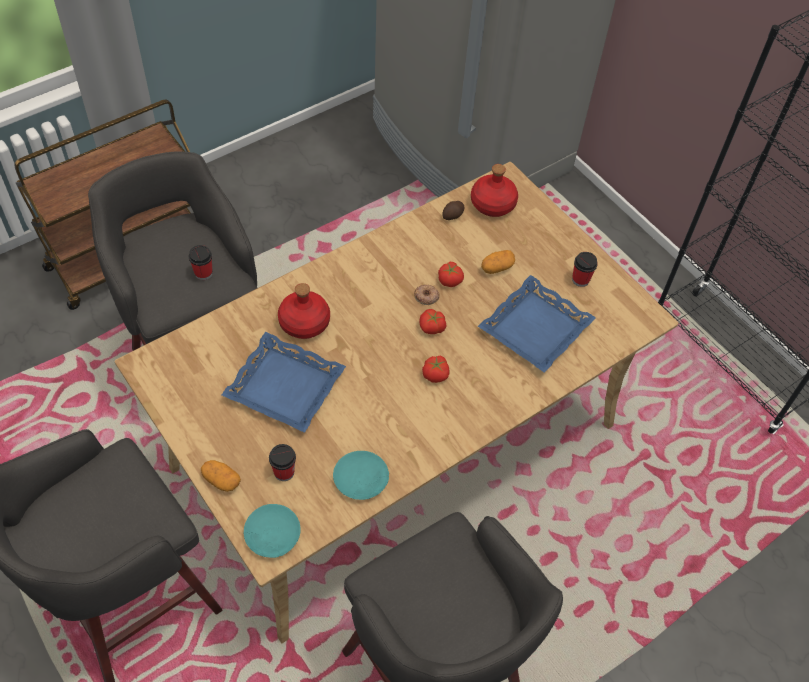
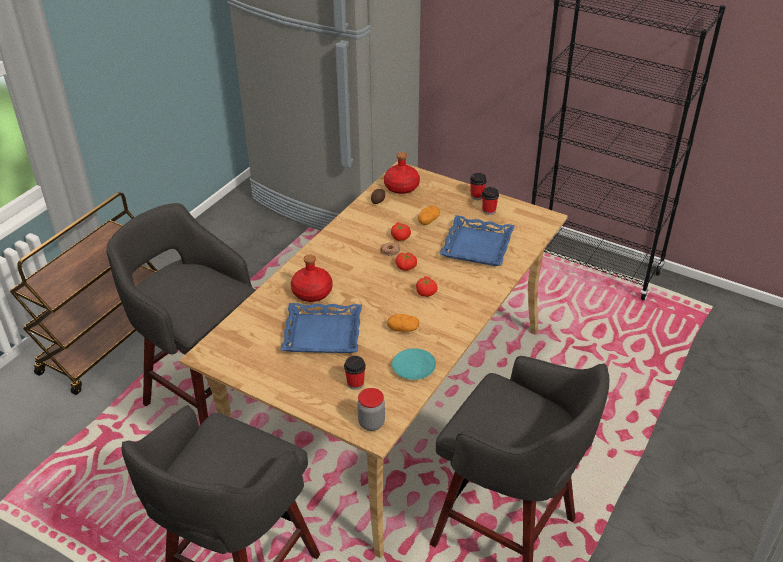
camera: 20 degrees left, 15 degrees down
cup [189,245,212,280] -> cup moved to [470,173,487,200]
potato [201,460,241,492] -> potato moved to [387,314,419,332]
turquoise plate [244,504,301,558] -> jar [357,388,385,431]

